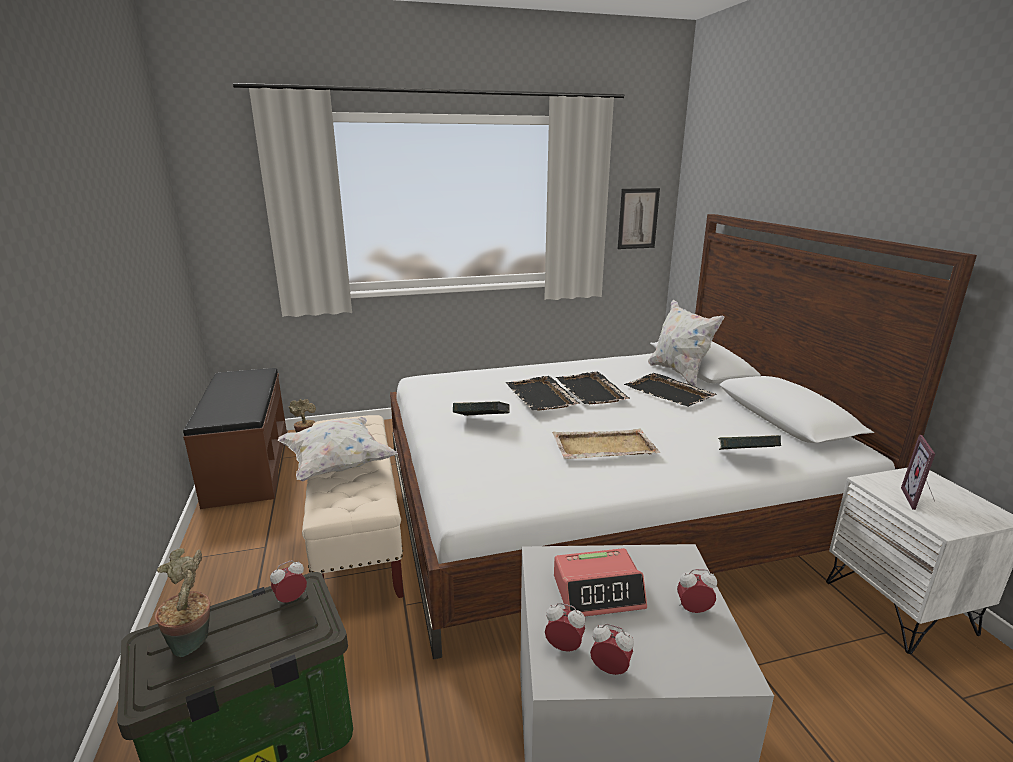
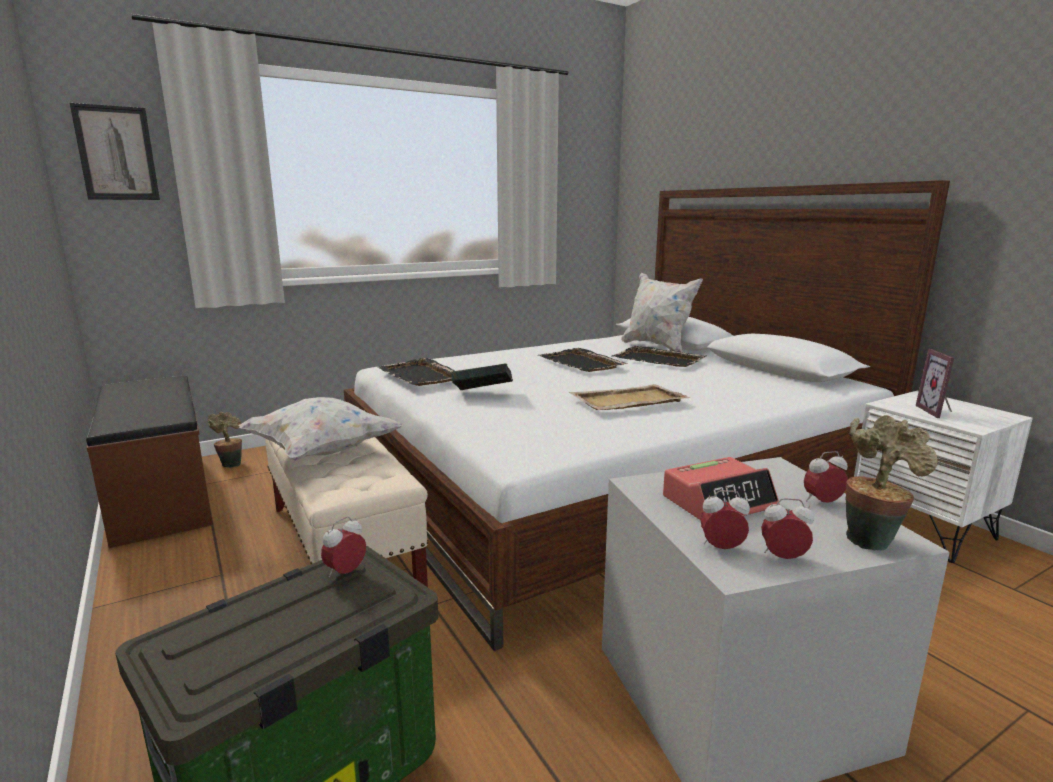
camera: 15 degrees left, 5 degrees down
potted plant [155,548,210,657] -> potted plant moved to [846,415,937,551]
black tray [506,376,580,411] -> black tray moved to [378,358,454,386]
picture [618,188,660,249] -> picture moved to [70,103,160,200]
book [718,435,781,450] -> none

